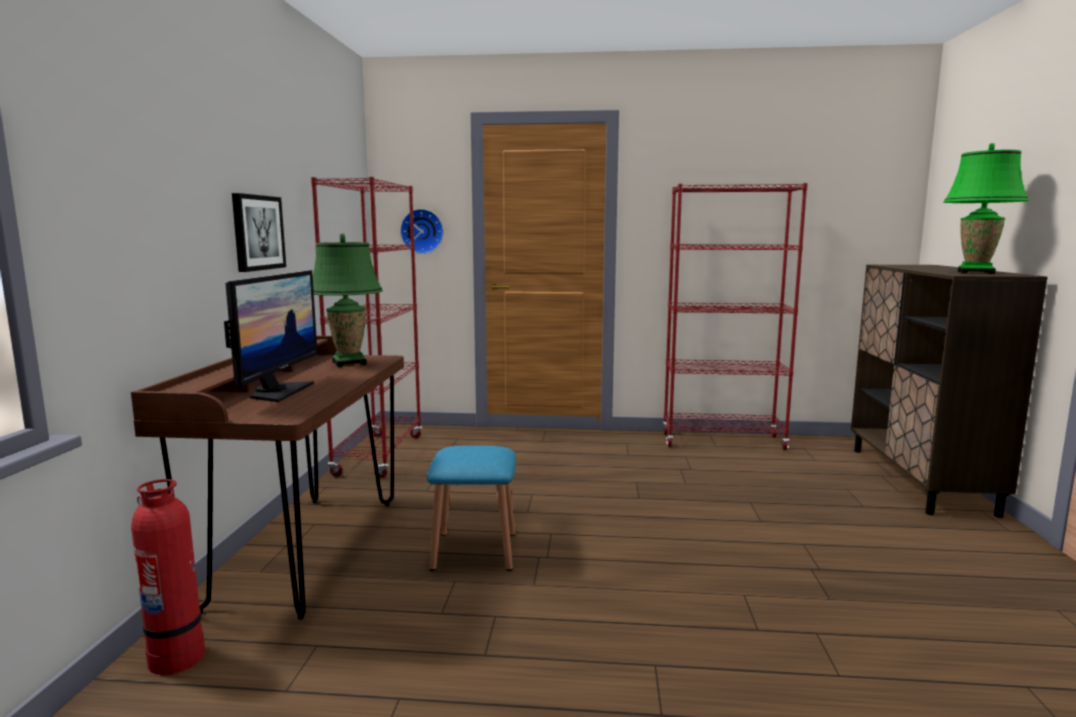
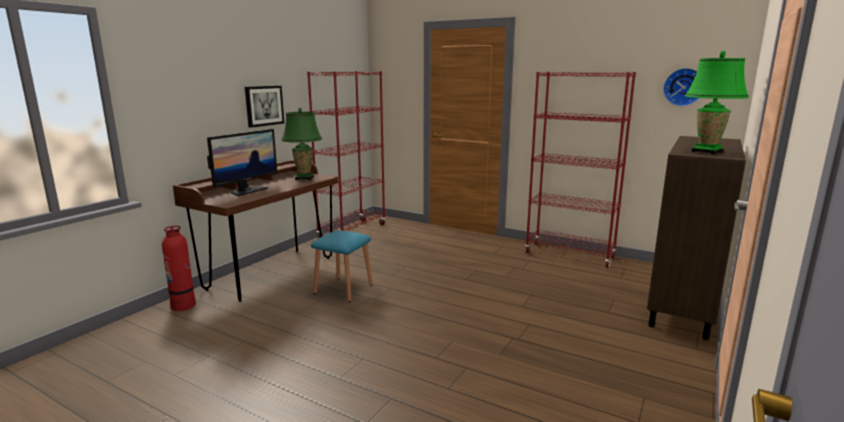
camera: 25 degrees right, 5 degrees up
wall clock [400,209,444,254] -> wall clock moved to [663,68,700,106]

